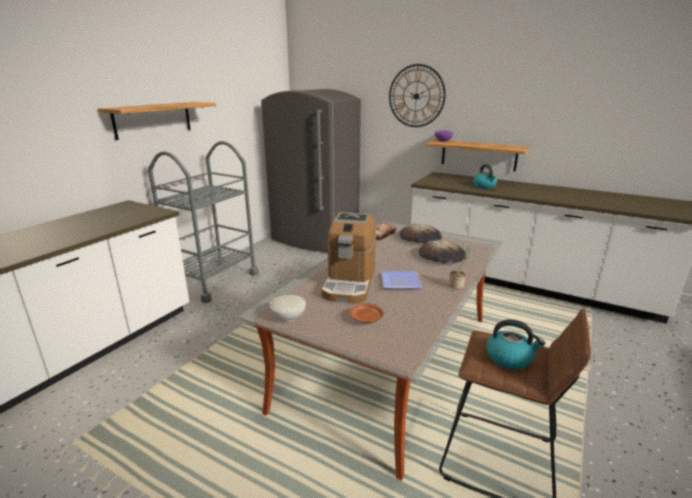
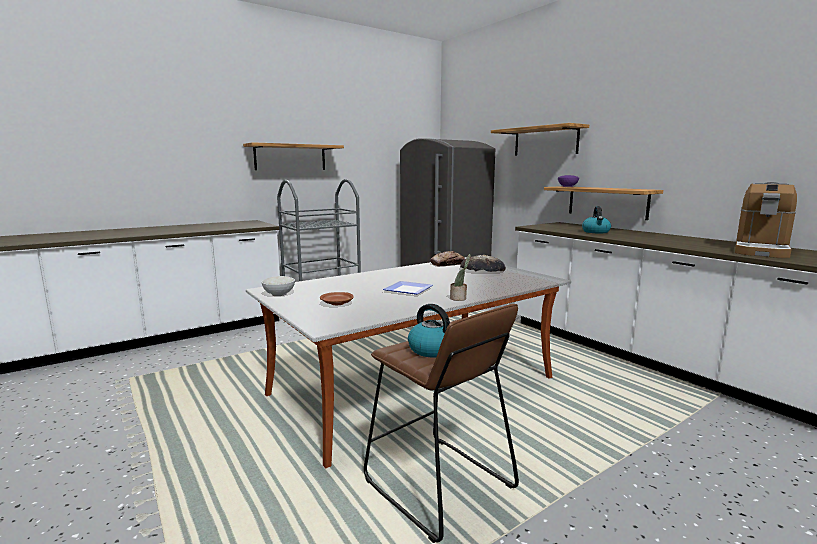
camera: 25 degrees right, 10 degrees down
coffee machine [321,212,376,303] -> coffee machine moved to [735,182,797,258]
wall clock [389,64,446,127] -> shelf [491,123,589,156]
bread [419,240,466,264] -> none

